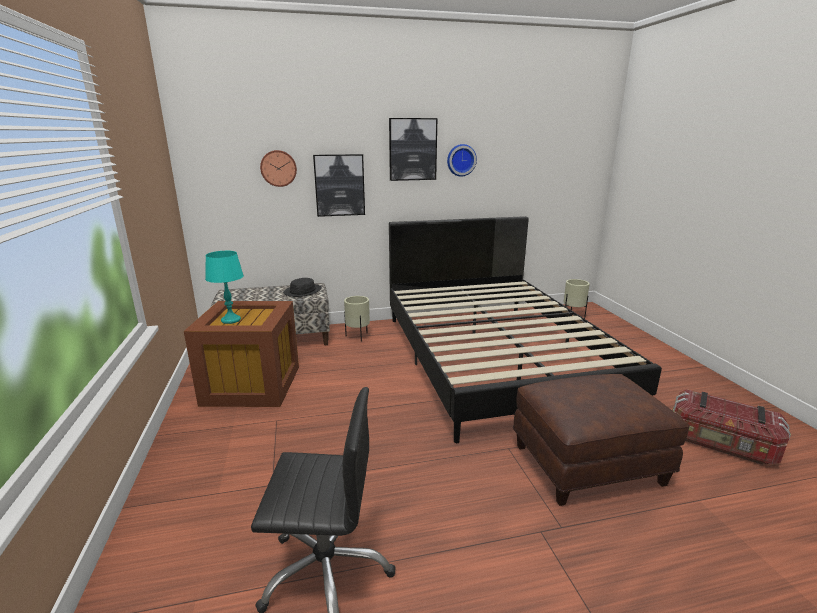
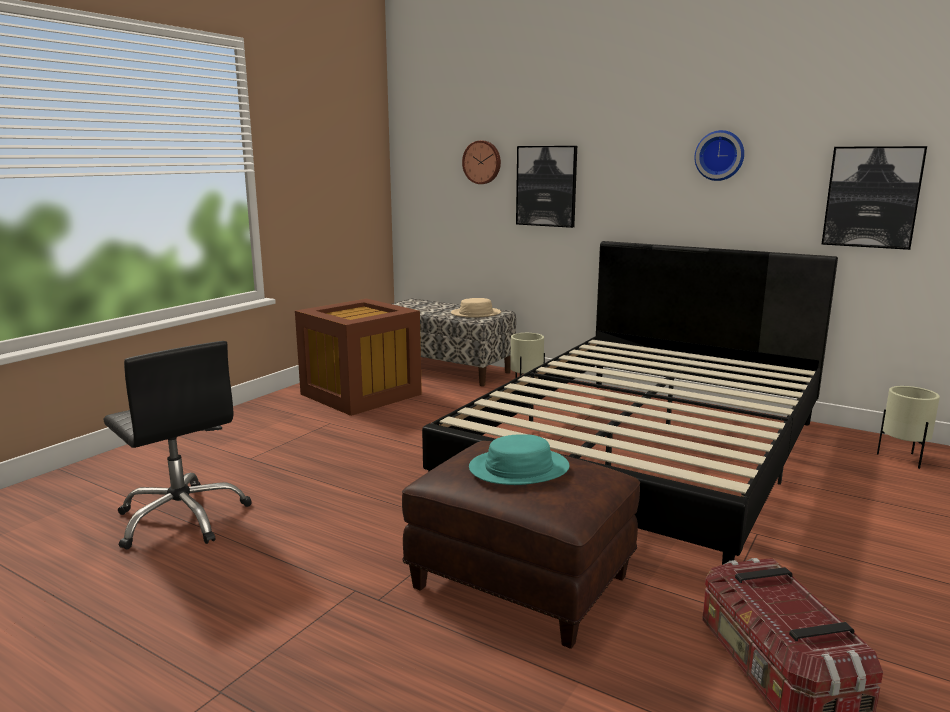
camera: 45 degrees right, 5 degrees down
turquoise table lamp [205,251,244,324] -> none
black hat [283,278,322,297] -> beige hat [451,298,501,318]
picture [389,118,437,181] -> picture moved to [821,146,927,250]
none -> turquoise hat [469,434,569,485]

